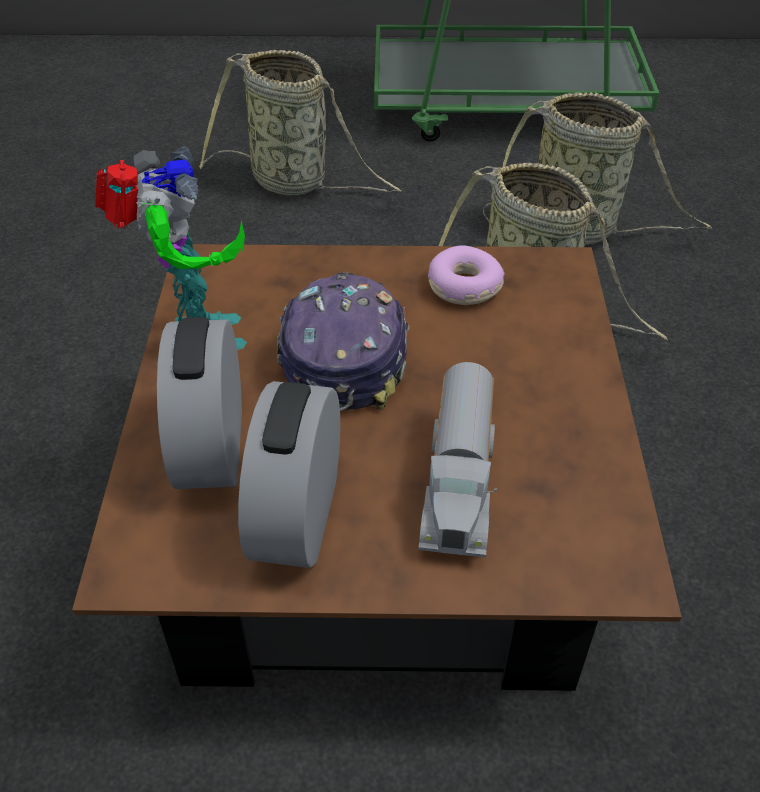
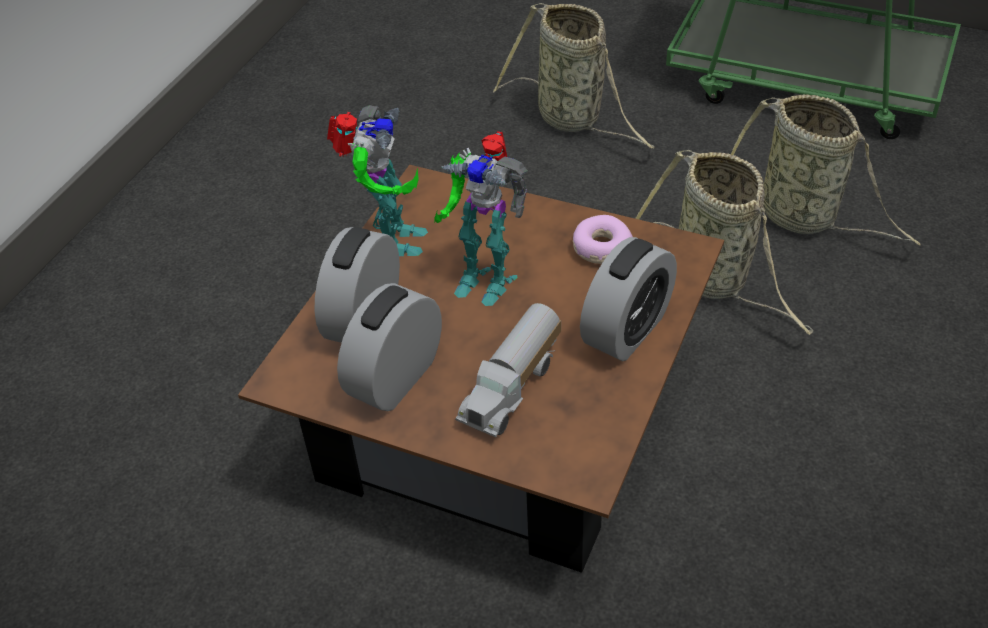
camera: 25 degrees right, 0 degrees up
cap [277,272,410,411] -> toy robot [434,131,528,306]
none -> alarm clock [580,237,677,361]

